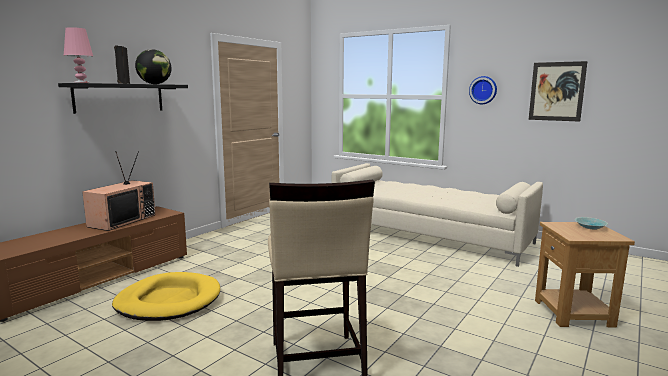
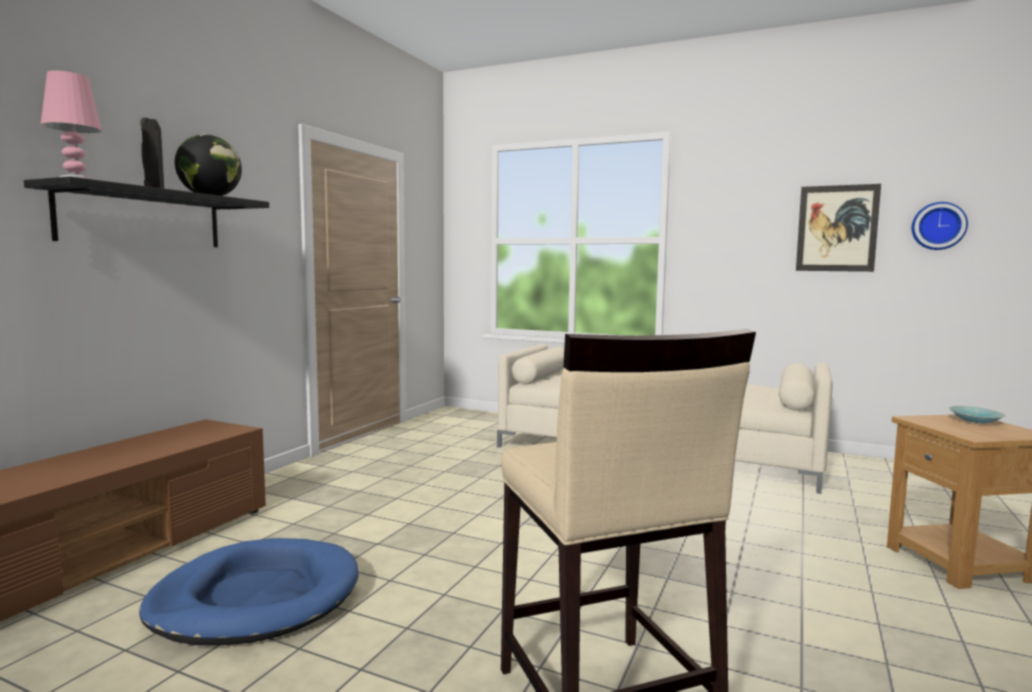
camera: 10 degrees left, 5 degrees down
television [82,151,155,231] -> none
yellow dog bed [112,272,220,321] -> blue dog bed [139,538,359,646]
wall clock [469,76,497,104] -> wall clock moved to [911,202,968,250]

